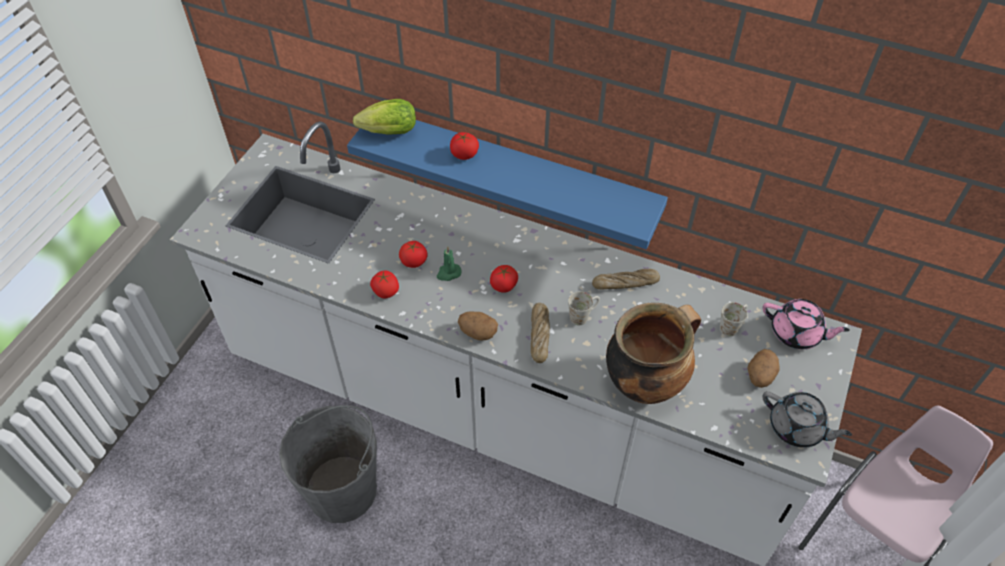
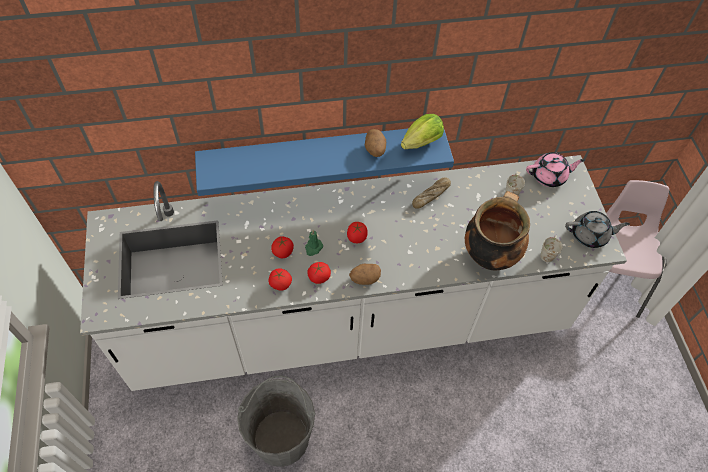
camera: 35 degrees left, 5 degrees up
lettuce [353,99,416,135] -> lettuce moved to [401,114,444,149]
tomato [450,132,479,160] -> tomato moved to [307,262,331,284]
bread [531,303,550,363] -> none
white mug [568,291,600,326] -> white mug moved to [540,235,562,262]
potato [747,349,780,388] -> potato moved to [365,129,386,157]

